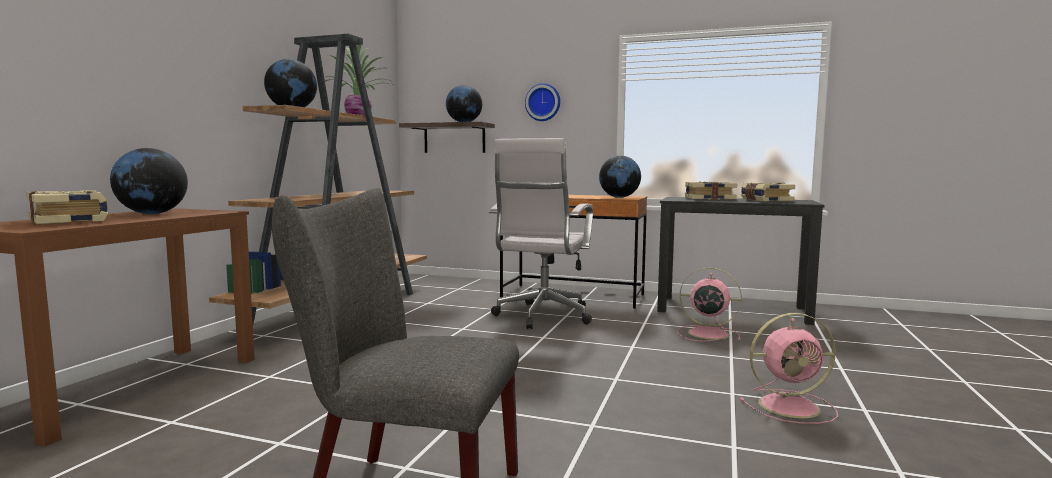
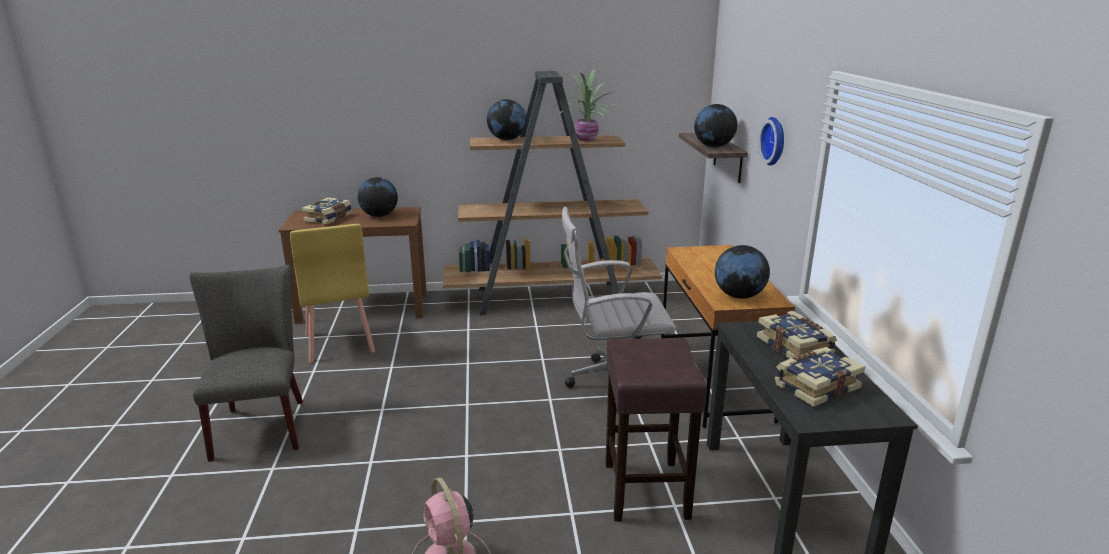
camera: 65 degrees right, 15 degrees up
pink fan [677,268,742,342] -> brown stool [606,338,707,522]
none -> yellow chair [290,224,375,363]

